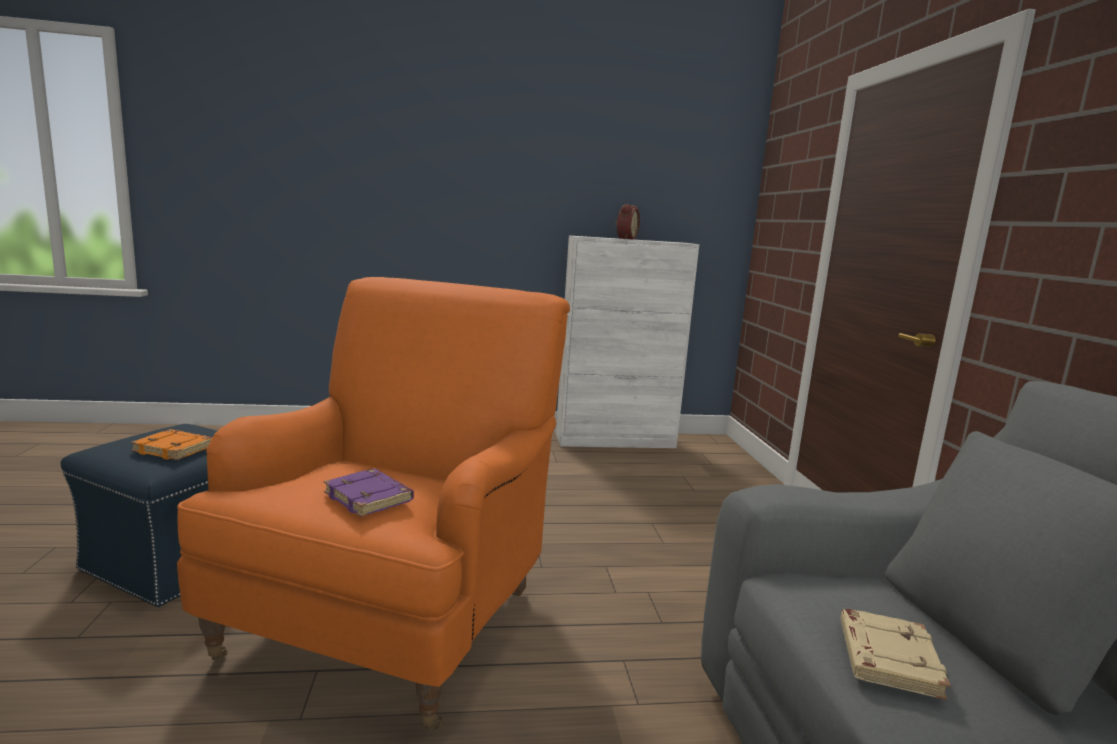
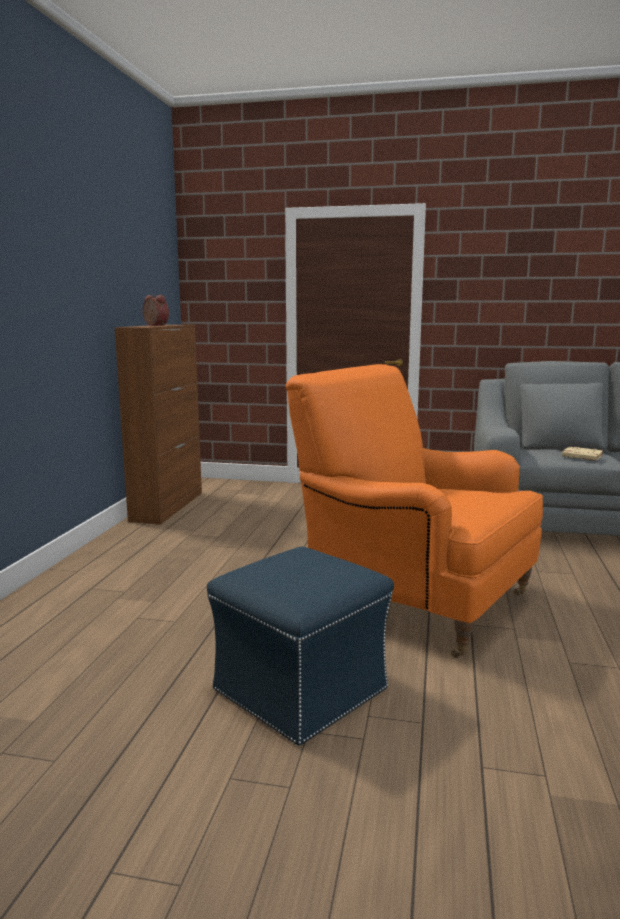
camera: 70 degrees left, 0 degrees up
orange book [131,429,213,460] -> none
purple book [324,469,414,517] -> none
white cabinet [556,236,699,448] -> brown cabinet [114,325,202,524]

